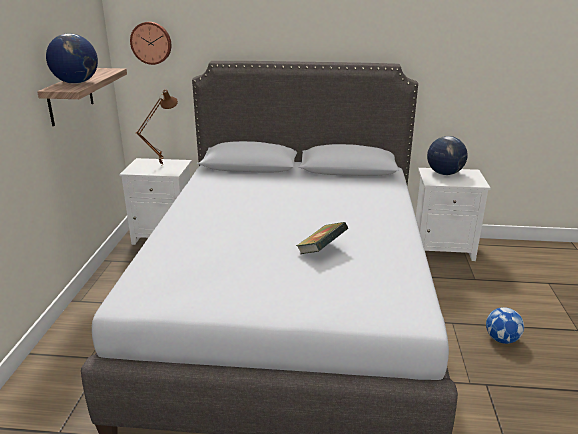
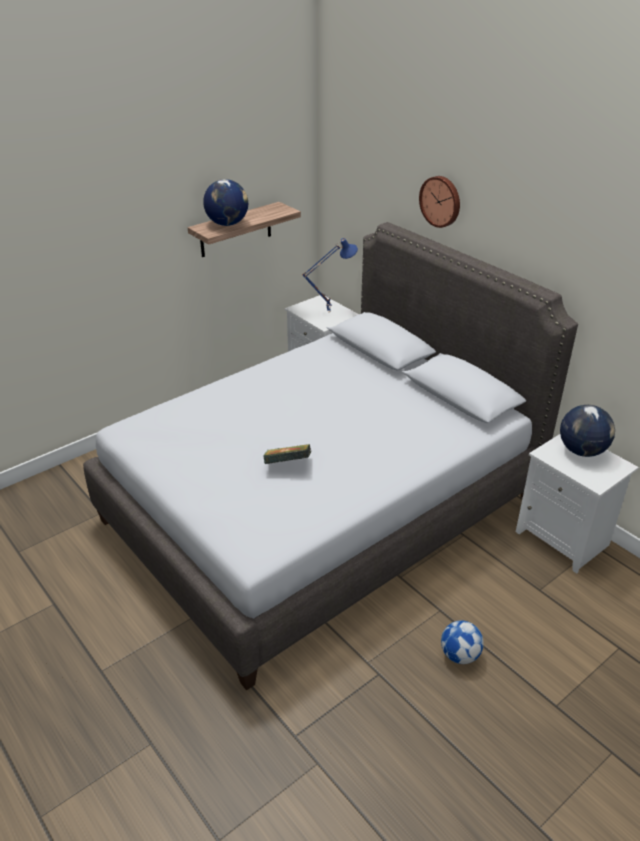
camera: 45 degrees right, 10 degrees up
wall clock [130,22,172,65] -> wall clock moved to [419,176,460,228]
brown table lamp [136,90,178,166] -> blue table lamp [302,238,358,311]

